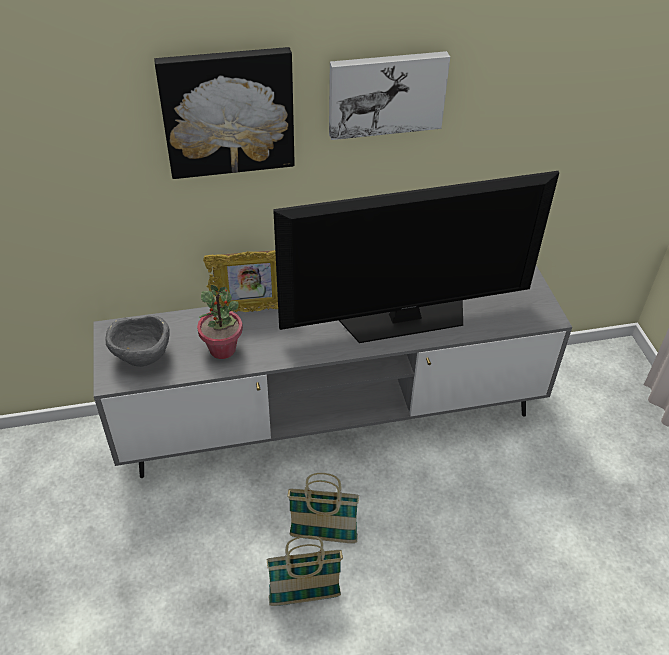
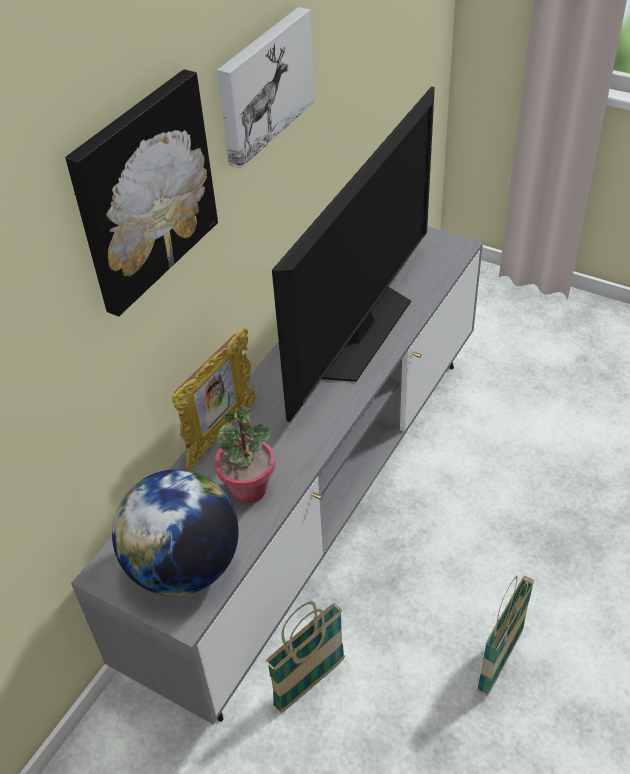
camera: 45 degrees left, 0 degrees up
grey bowl [105,315,170,367] -> globe [112,469,239,596]
basket [287,473,359,543] -> basket moved to [265,601,345,713]

